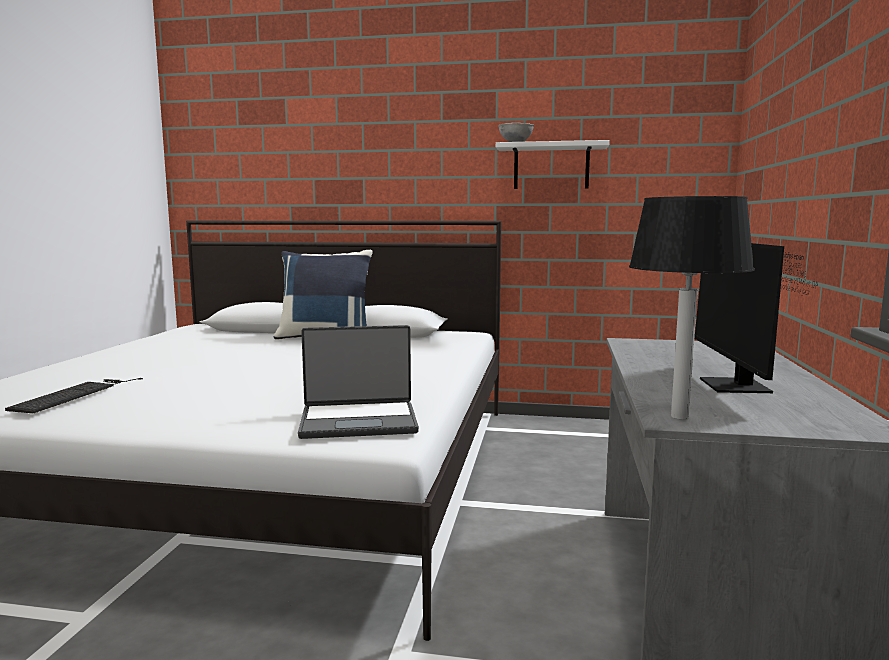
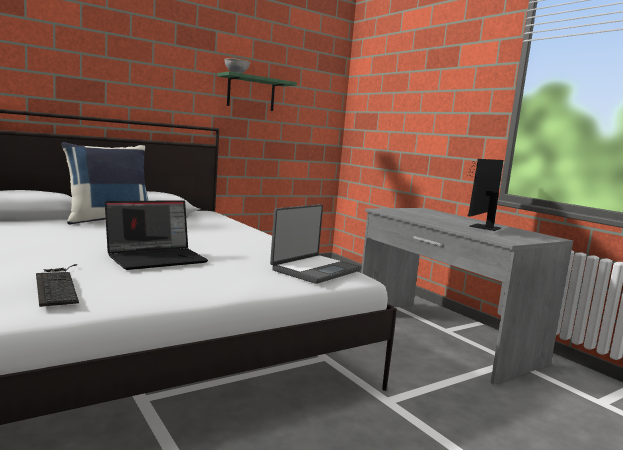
camera: 45 degrees left, 0 degrees up
white shelf [496,140,610,189] -> green shelf [218,71,297,111]
table lamp [629,196,755,419] -> none
monitor [694,243,817,393] -> monitor turned 75 degrees clockwise [465,159,503,231]
none -> laptop [105,200,208,270]

